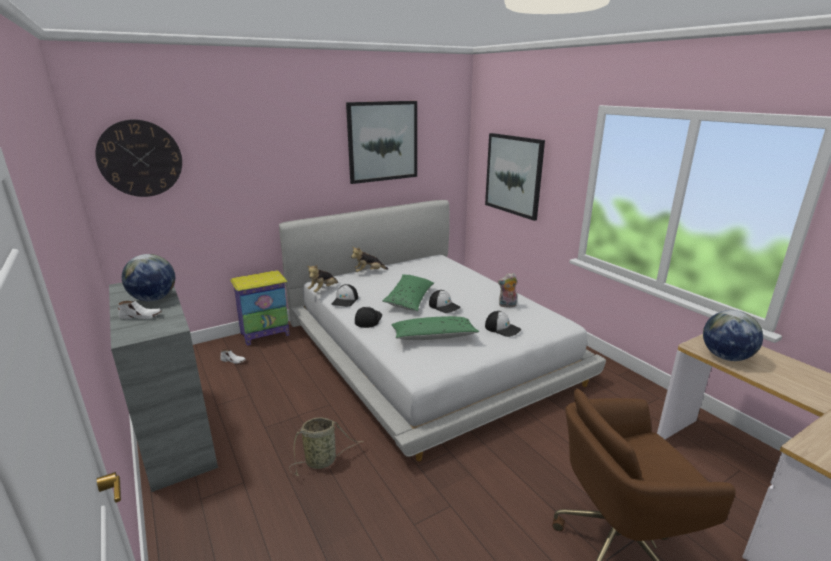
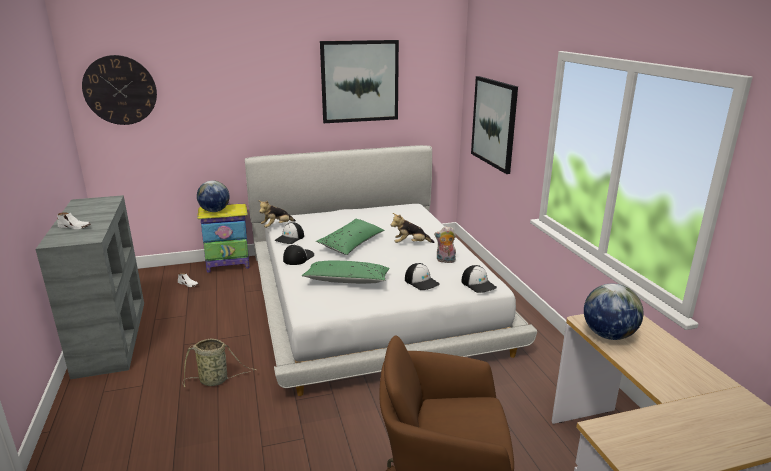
camera: 15 degrees right, 0 degrees up
globe [122,254,175,301] -> globe moved to [197,180,229,212]
plush toy [351,247,388,272] -> plush toy moved to [391,213,435,243]
cap [429,290,461,313] -> cap moved to [461,265,497,293]

